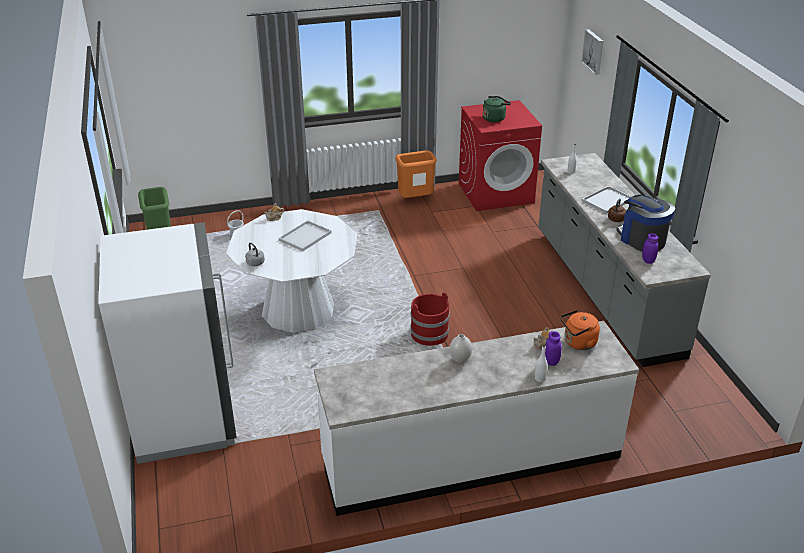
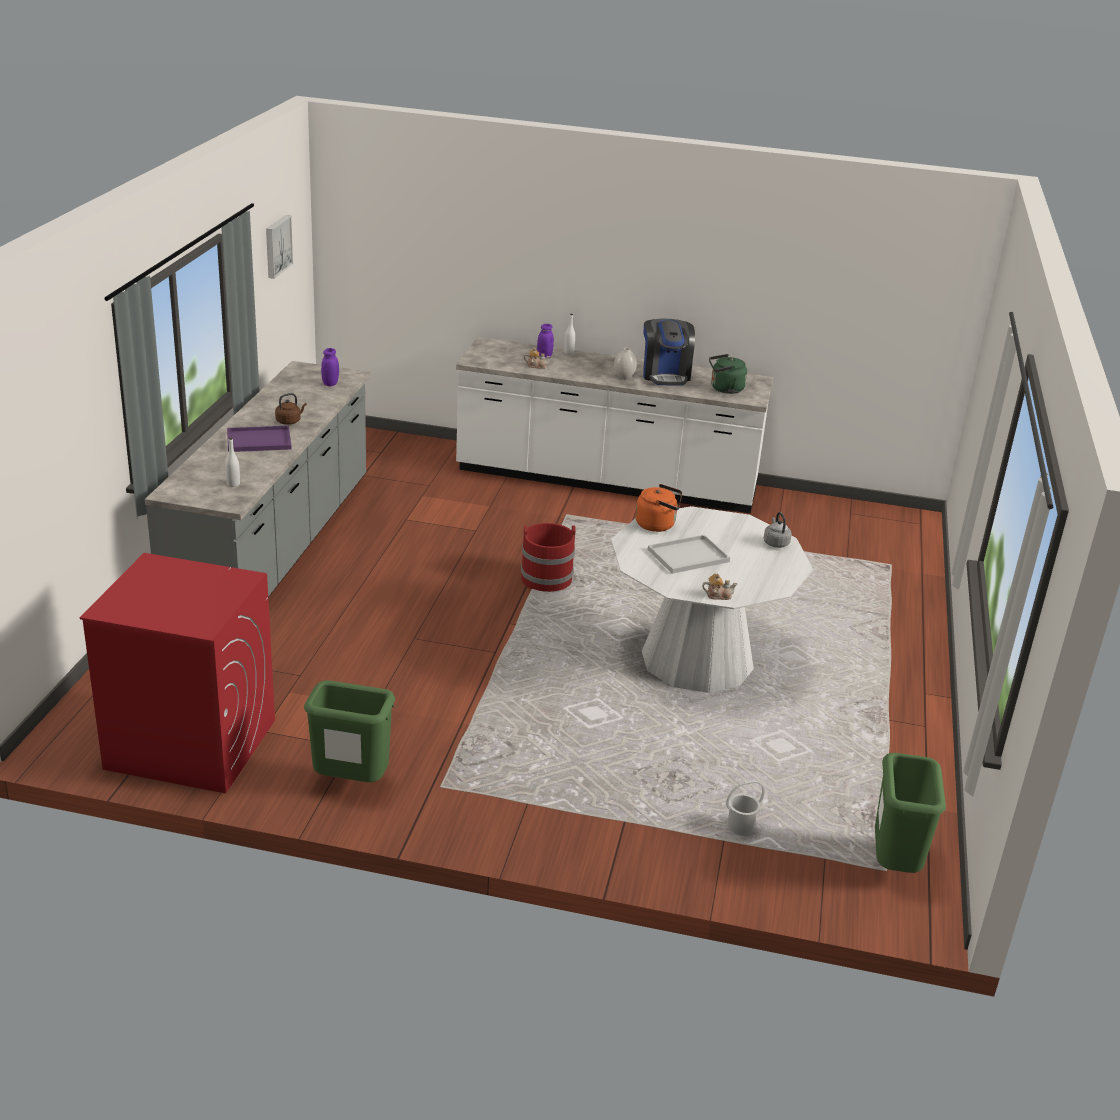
camera: 155 degrees left, 5 degrees down
white fridge [99,222,237,464] -> none
orange trash can [395,150,437,198] -> green trash can [304,680,395,782]
green kettle [483,96,511,122] -> green kettle moved to [709,354,747,394]
orange kettle [560,310,600,350] -> orange kettle moved to [635,484,682,532]
picture [581,29,604,75] -> picture moved to [266,215,293,279]
white tray [582,186,631,214] -> purple tray [227,426,291,452]
coffee machine [616,195,675,251] -> coffee machine moved to [643,319,695,386]

